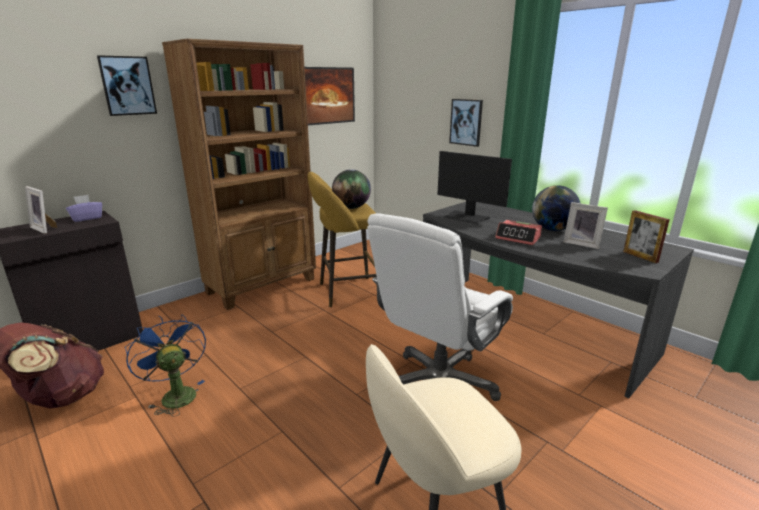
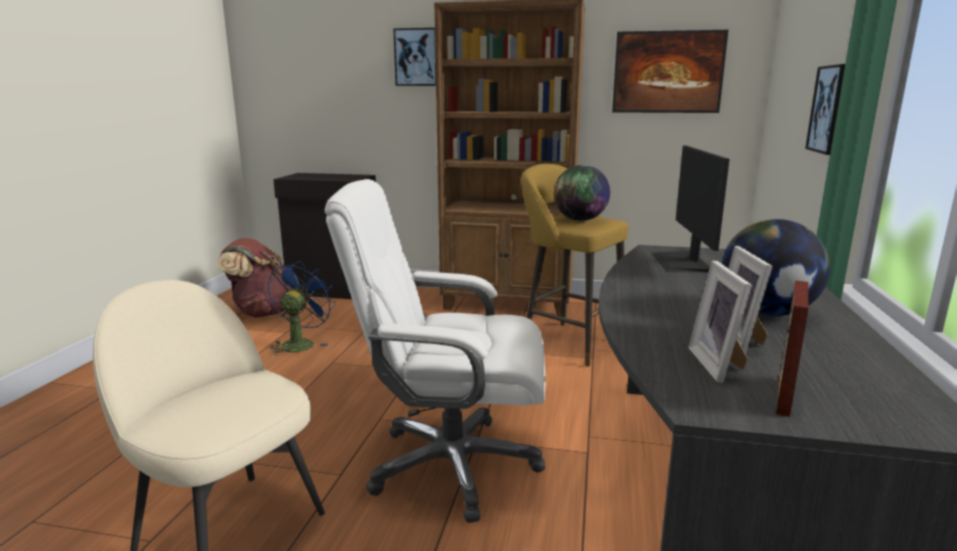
camera: 55 degrees right, 5 degrees down
picture frame [25,186,57,234] -> picture frame moved to [688,261,752,383]
purple tissue box [66,195,102,222] -> none
alarm clock [495,220,542,245] -> none

